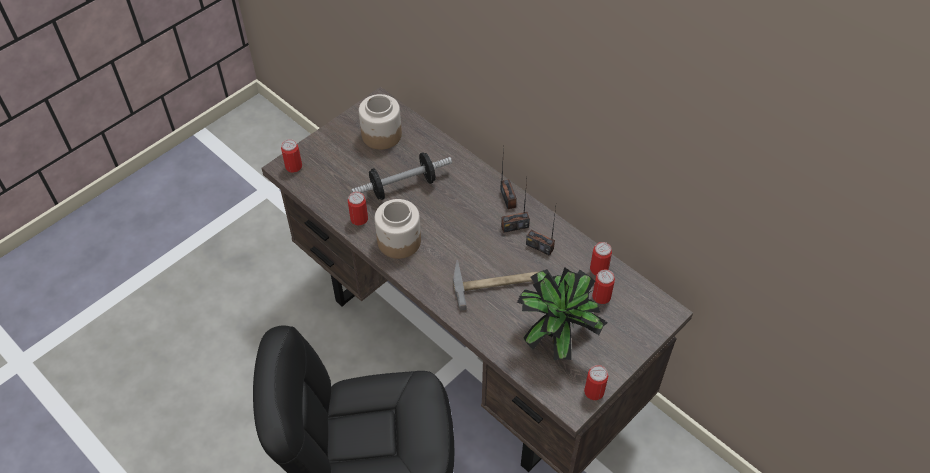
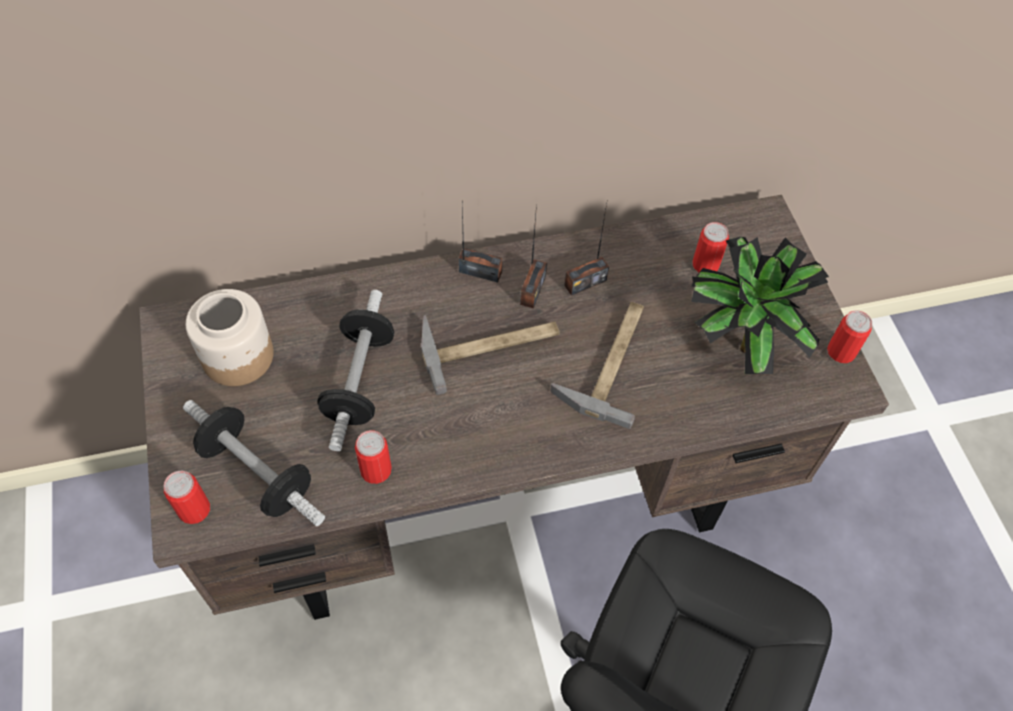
camera: 60 degrees left, 5 degrees up
jar [374,199,421,259] -> none
can [590,242,612,275] -> none
none -> dumbbell [183,400,325,526]
none -> hammer [421,315,560,395]

